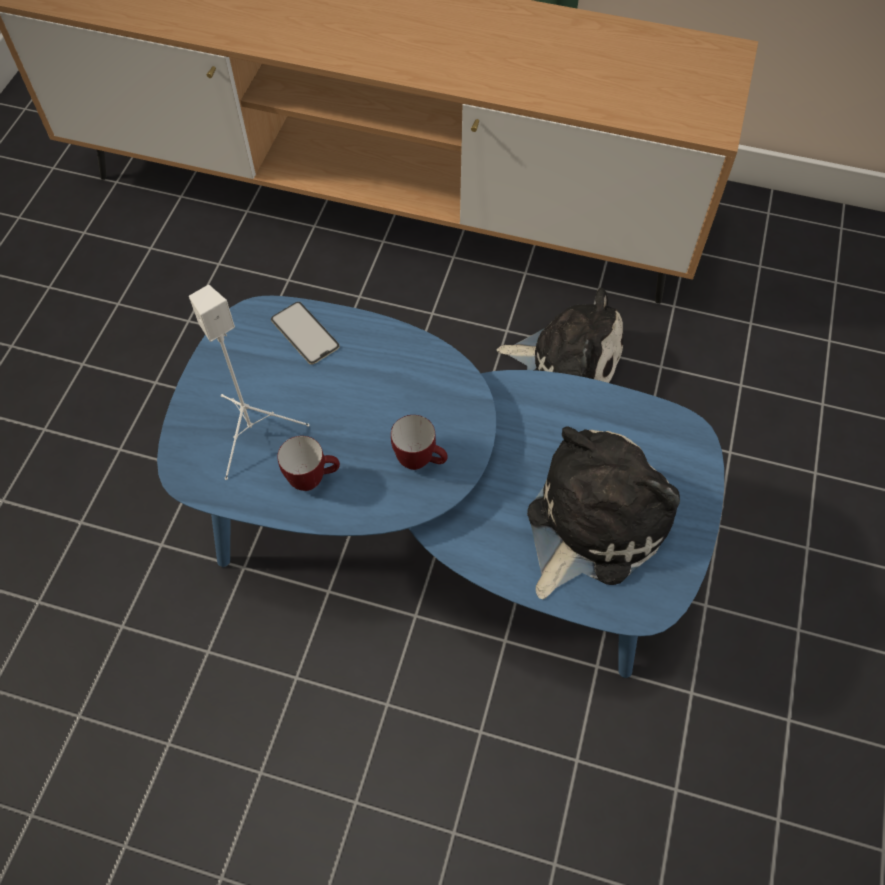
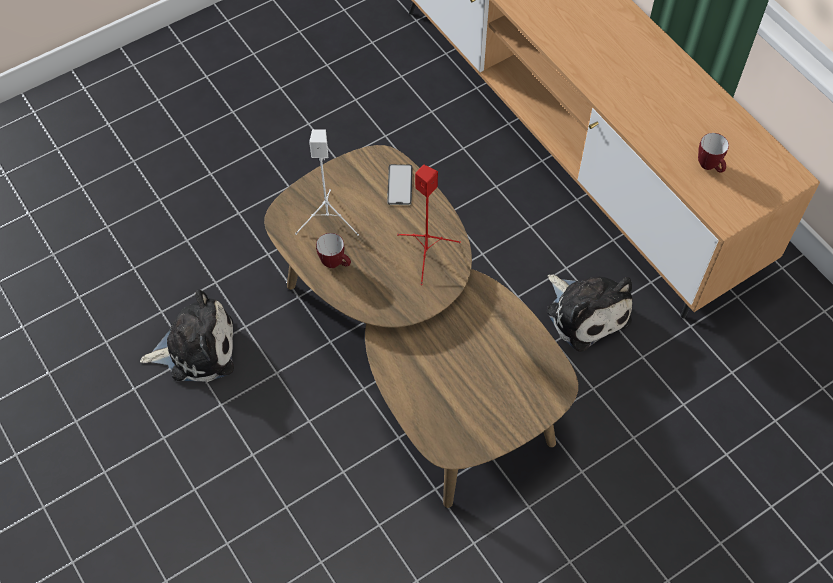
camera: 40 degrees right, 0 degrees up
blue coffee table [157,296,724,678] -> brown coffee table [264,145,578,508]
mug [391,415,448,470] -> mug moved to [698,133,729,173]
plush toy [527,427,680,599] -> plush toy moved to [140,289,234,382]
none -> red speaker [397,165,461,285]

